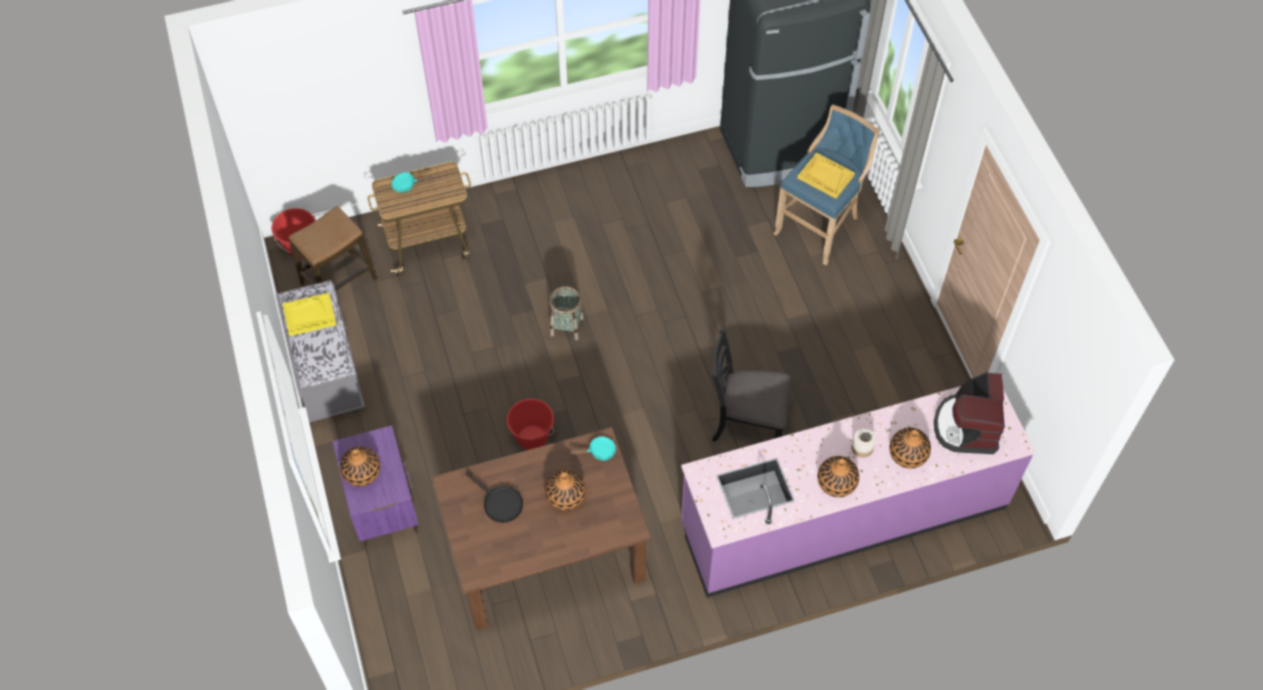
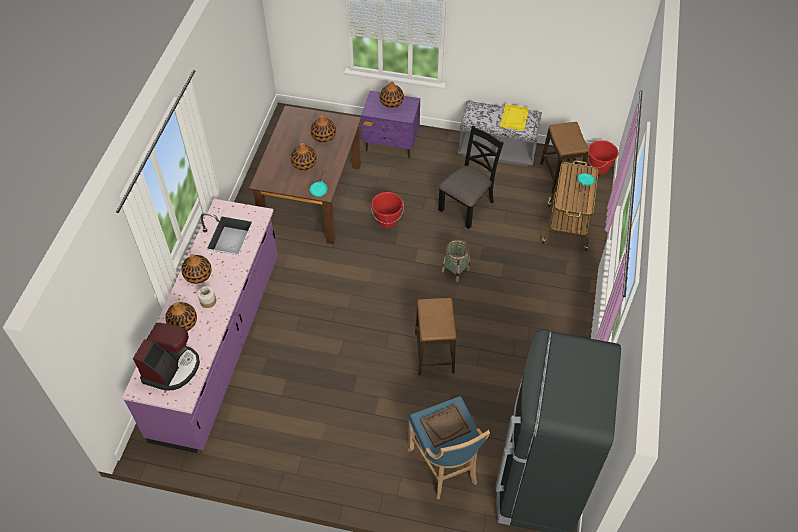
camera: 120 degrees right, 5 degrees down
black frying pan [466,471,523,523] -> vase [311,115,336,143]
black chair [712,329,792,442] -> black chair moved to [438,126,504,229]
yellow tray [797,153,855,199] -> brown tray [420,404,471,448]
coffee machine [934,372,1005,454] -> coffee machine turned 75 degrees clockwise [133,323,200,391]
none -> stool [415,298,456,375]

